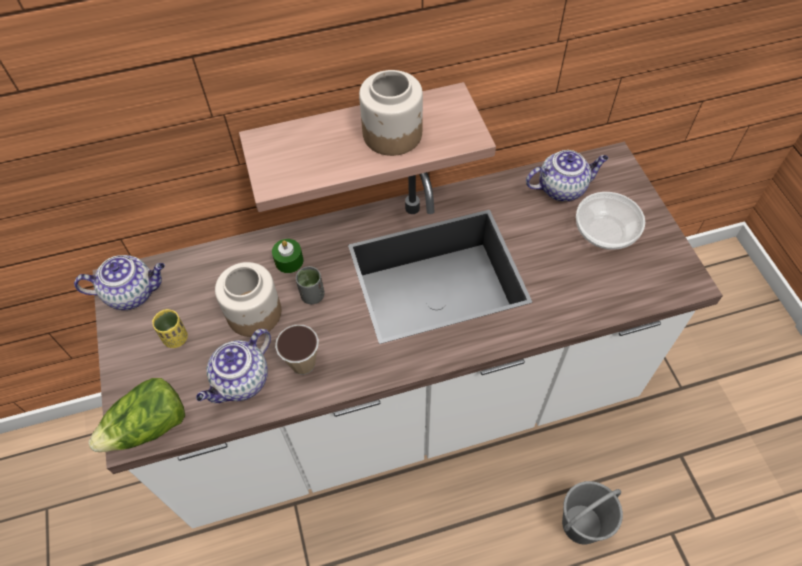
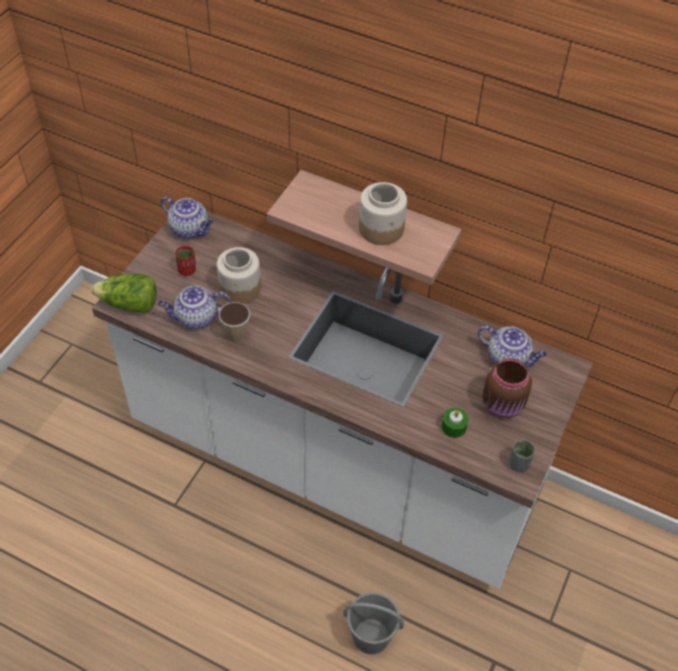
camera: 40 degrees right, 5 degrees down
yellow cup [152,309,188,348] -> red cup [175,246,196,276]
green candle [272,239,304,273] -> green candle moved to [442,408,468,438]
grey cup [296,266,325,305] -> grey cup moved to [509,440,535,473]
bowl [576,192,645,250] -> brown jar [482,358,532,419]

